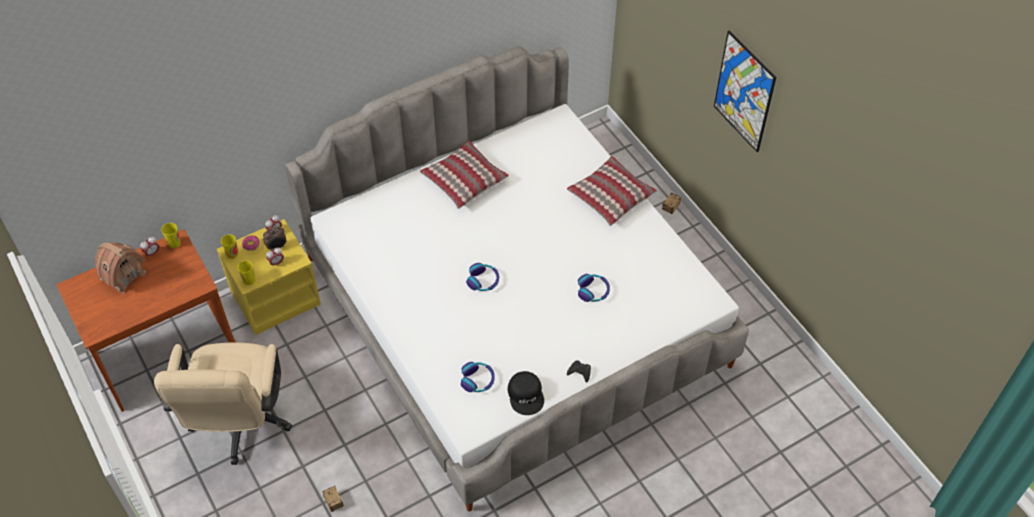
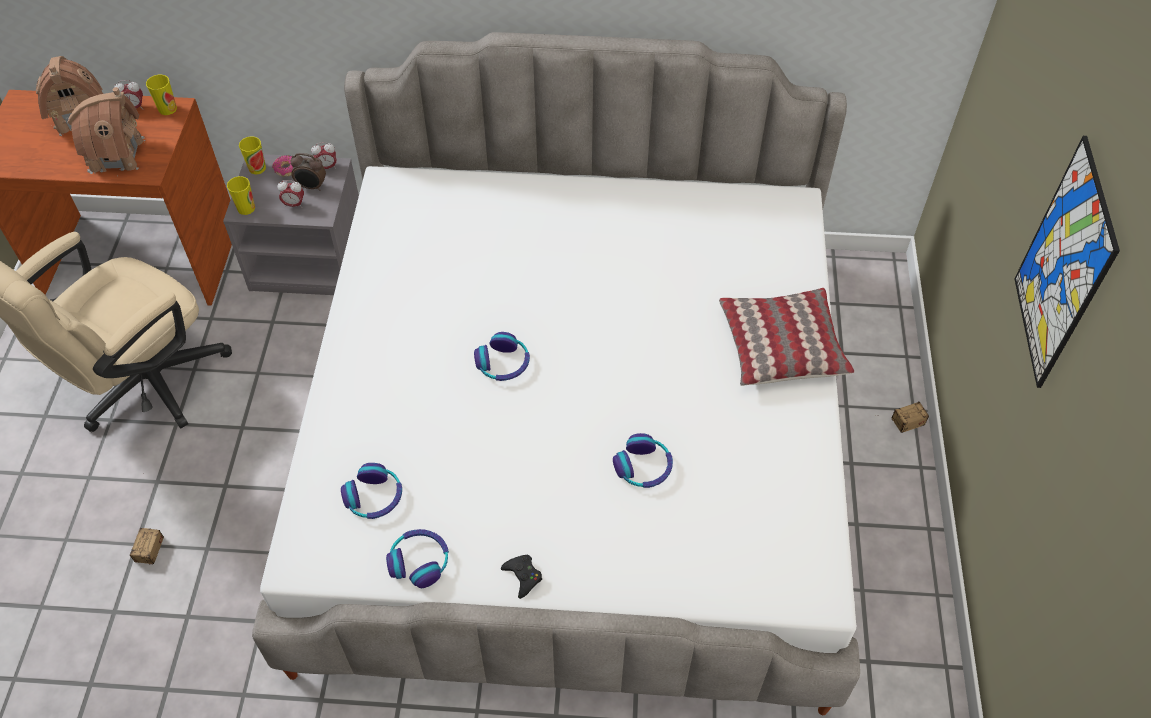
camera: 35 degrees right, 0 degrees up
yellow nightstand [217,219,321,335] -> grey nightstand [223,154,359,295]
pillow [420,141,509,209] -> none
black cap [508,371,544,415] -> headphones [386,529,449,588]
none -> toy house [67,87,145,174]

